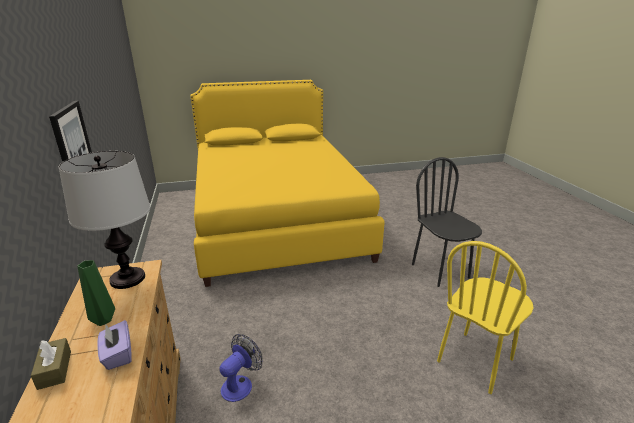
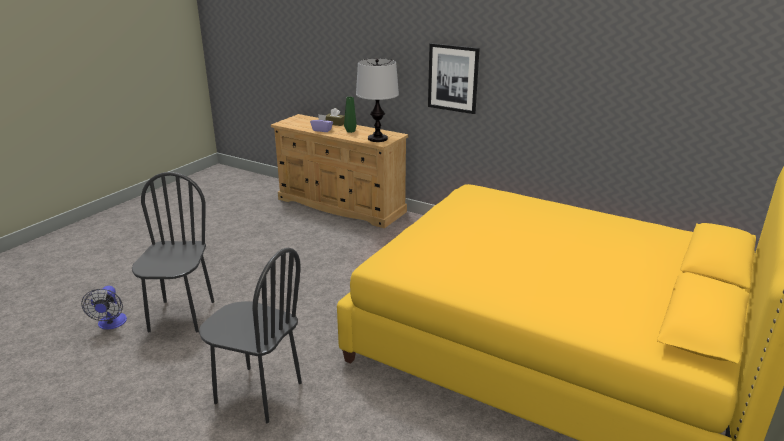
camera: 135 degrees right, 0 degrees up
fan [219,334,263,402] -> fan moved to [81,286,127,330]
yellow chair [437,241,533,394] -> black chair [132,172,214,333]

